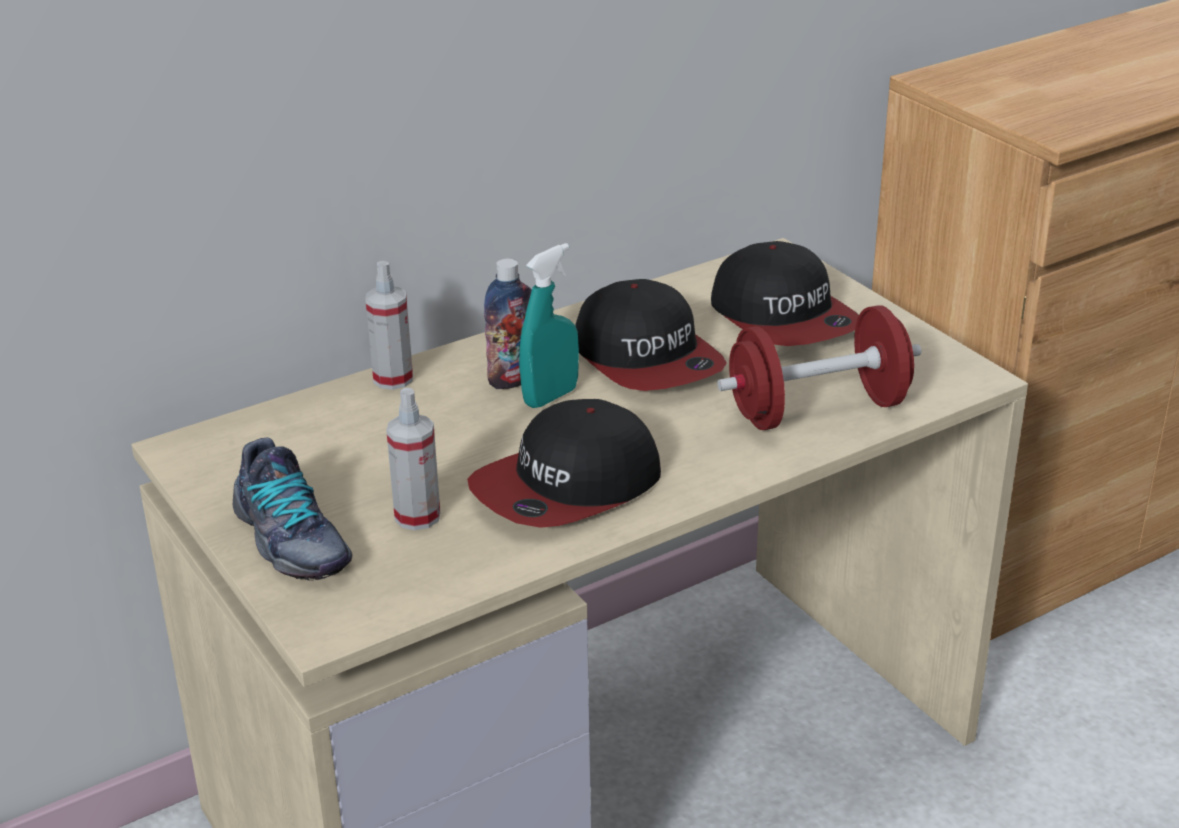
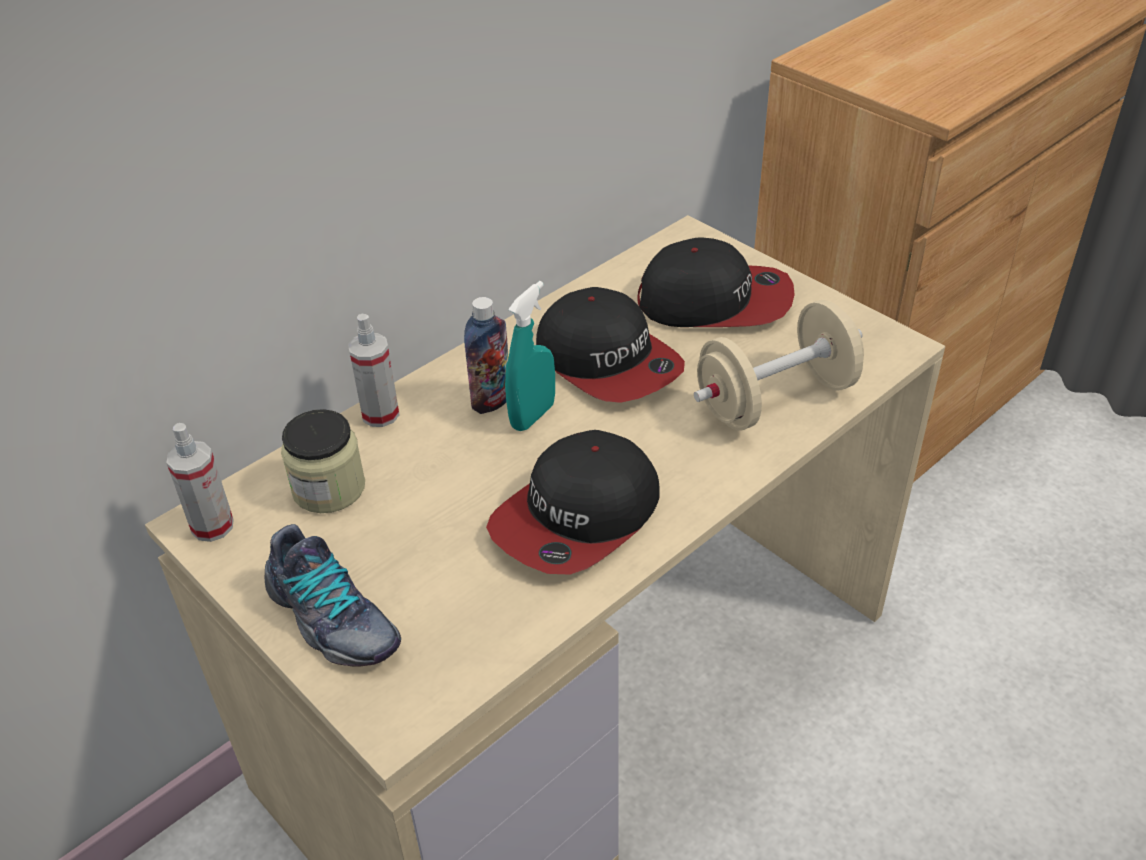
camera: 10 degrees left, 10 degrees up
spray bottle [386,388,440,530] -> spray bottle moved to [167,423,234,542]
cap [711,241,859,346] -> cap turned 45 degrees counterclockwise [637,237,795,327]
red dumbbell [717,305,921,430] -> beige dumbbell [694,300,864,431]
none -> jar [281,409,365,513]

